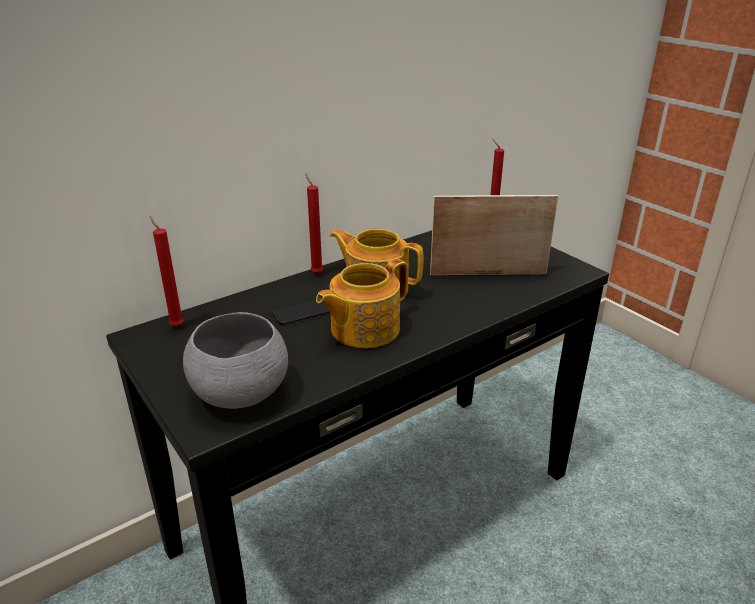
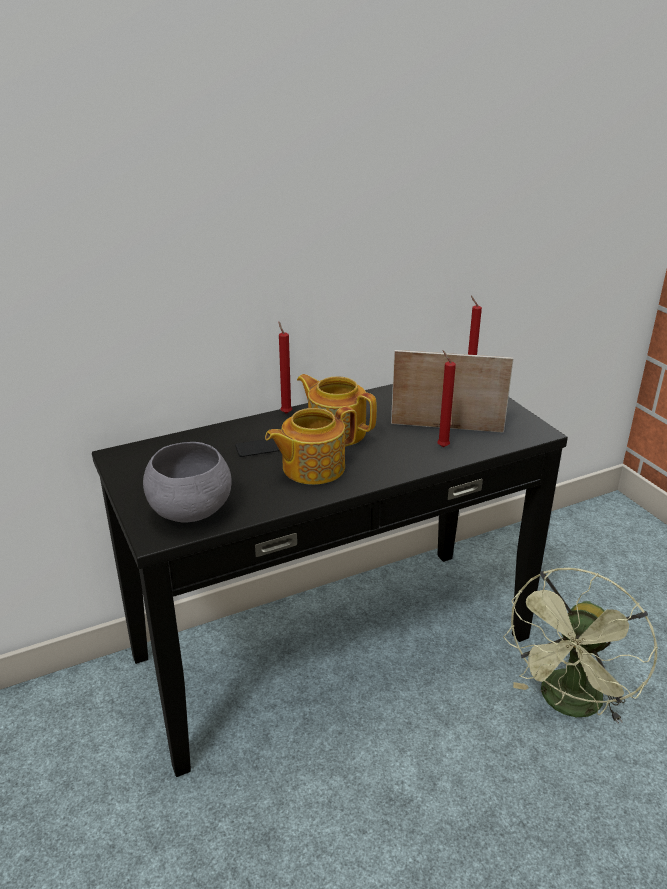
camera: 10 degrees right, 0 degrees up
red candle [149,216,184,327] -> red candle moved to [437,350,456,447]
none -> green fan [503,568,658,724]

